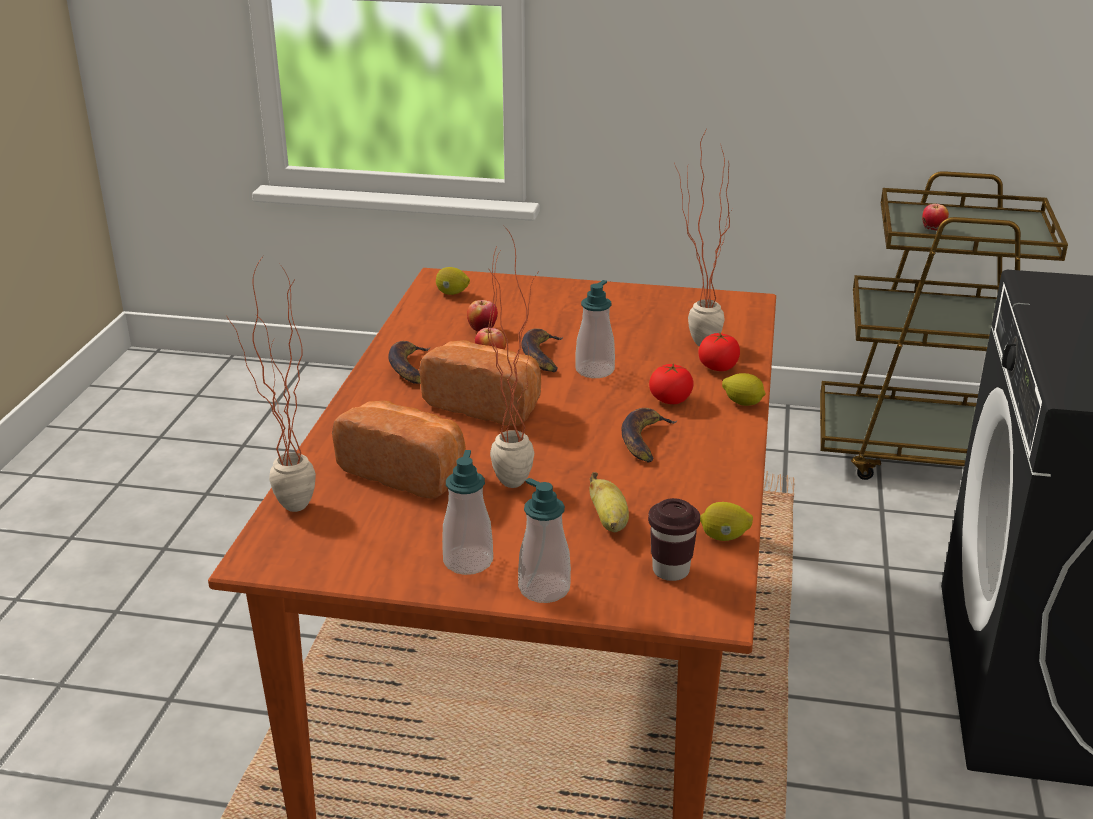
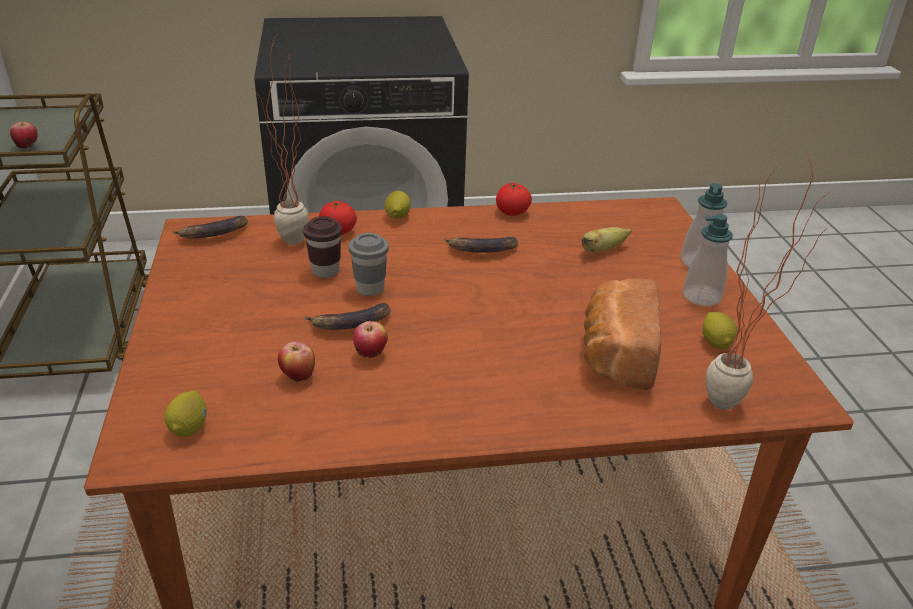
camera: 110 degrees left, 5 degrees up
banana [388,341,430,384] -> banana moved to [172,216,248,239]
bread [419,340,541,426] -> none
potted plant [488,226,540,488] -> none
soap dispenser [575,280,615,378] -> grey cup [349,233,389,296]
brown cup [648,498,700,581] -> brown cup moved to [303,216,342,278]
tomato [649,363,693,404] -> tomato moved to [496,183,532,216]
lemon [700,502,753,541] -> lemon moved to [702,312,738,349]

